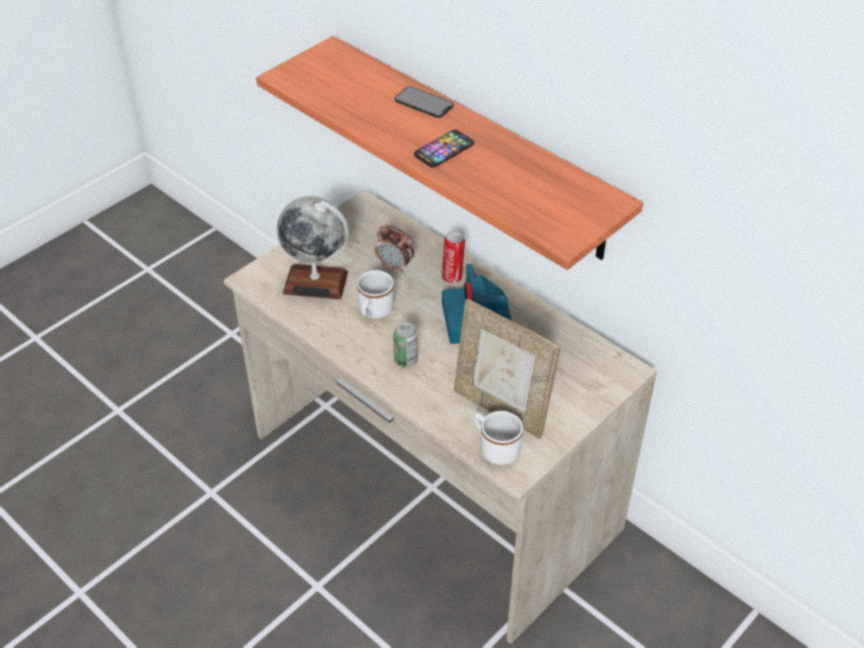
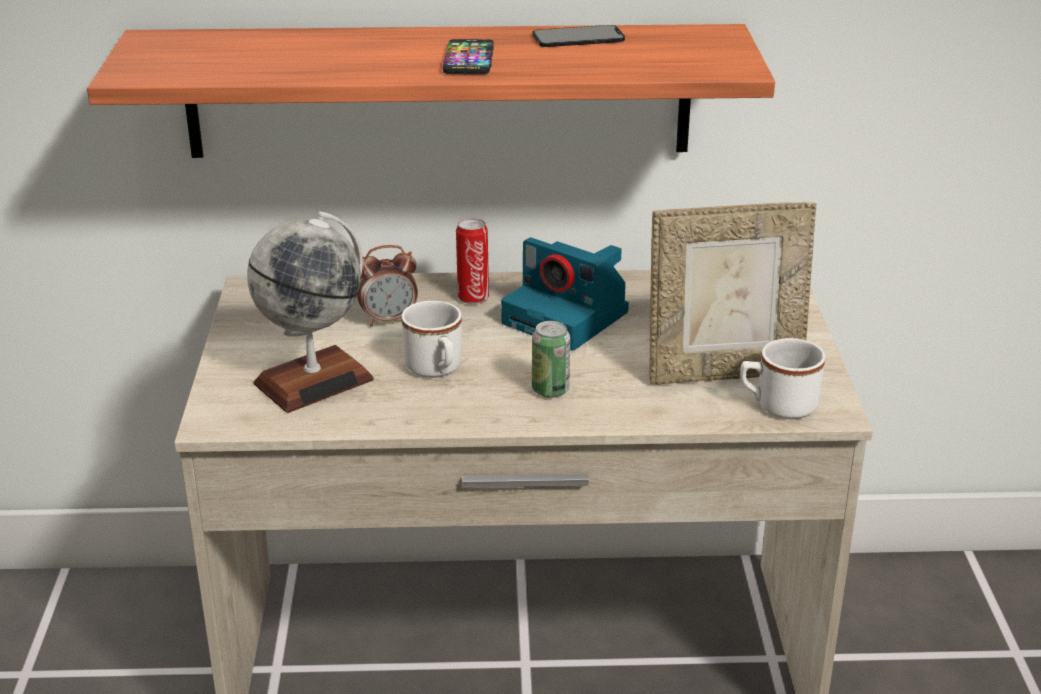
camera: 45 degrees left, 15 degrees down
phone [394,86,454,118] -> phone moved to [533,25,625,47]

